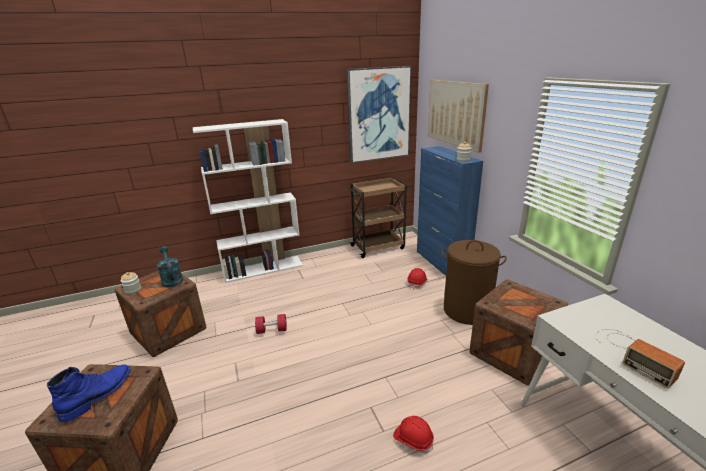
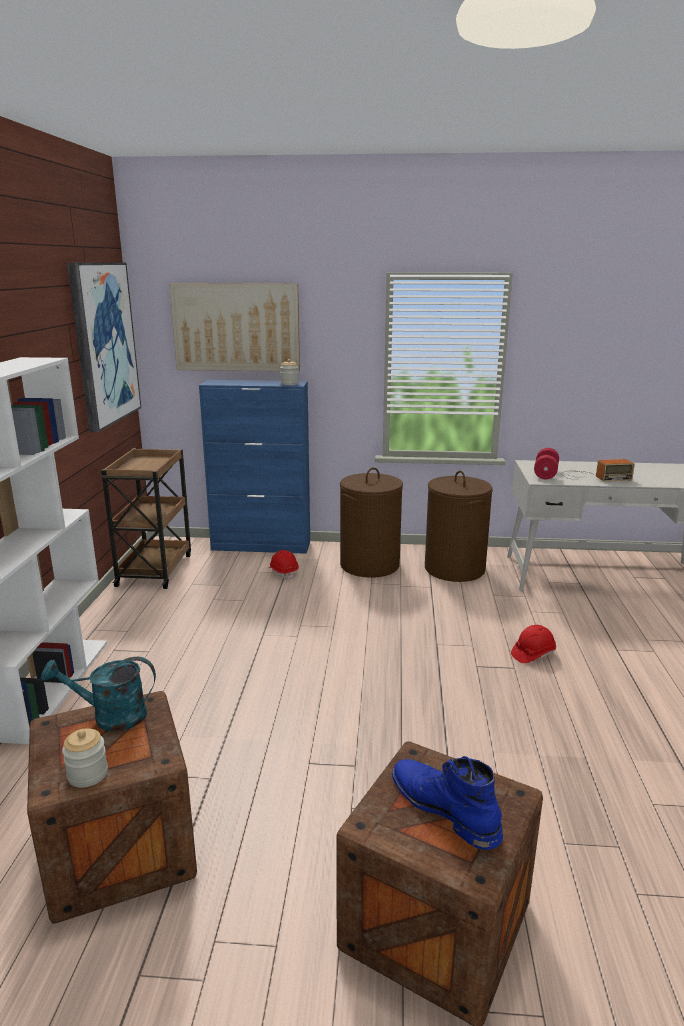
camera: 65 degrees left, 5 degrees down
red dumbbell [255,314,287,334] -> red dumbbell moved to [534,448,559,479]
crate [469,279,568,386] -> brown laundry basket [425,471,493,582]

